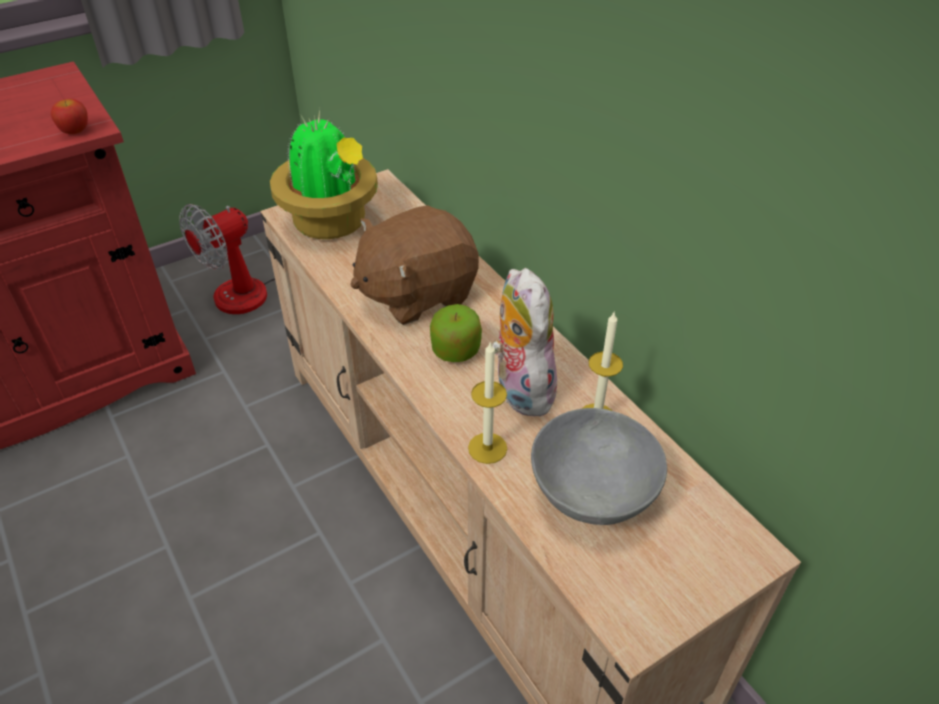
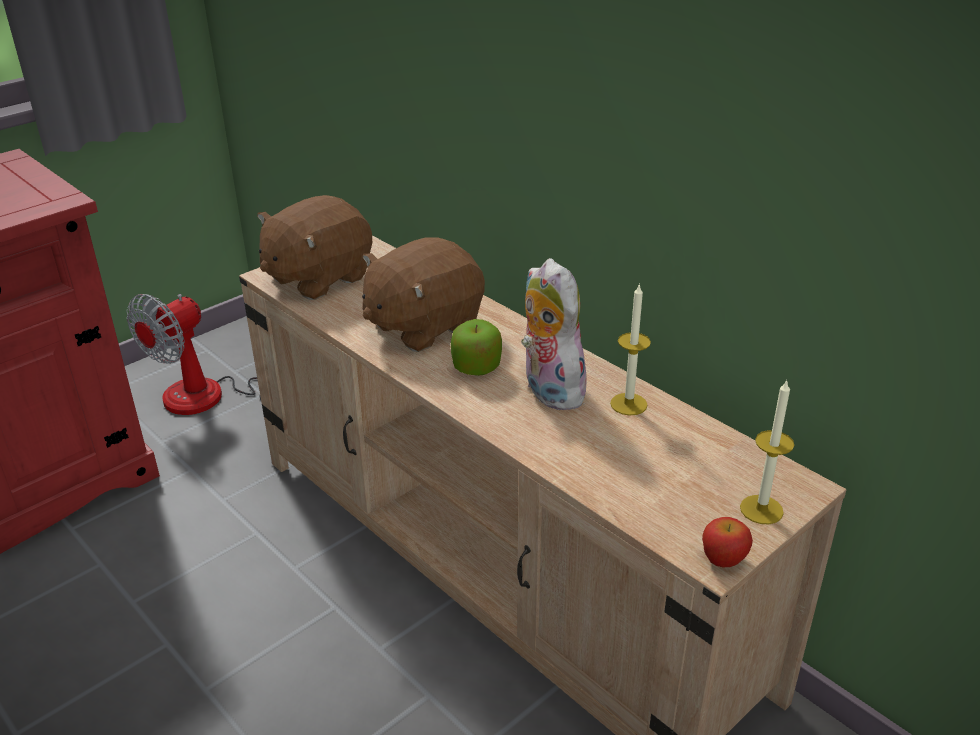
camera: 10 degrees left, 10 degrees down
apple [51,98,88,134] -> apple moved to [702,517,753,567]
potted plant [270,109,378,239] -> brown plush toy [257,195,372,300]
candle [468,342,507,464] -> candle moved to [740,380,794,524]
grey bowl [531,408,667,525] -> none

